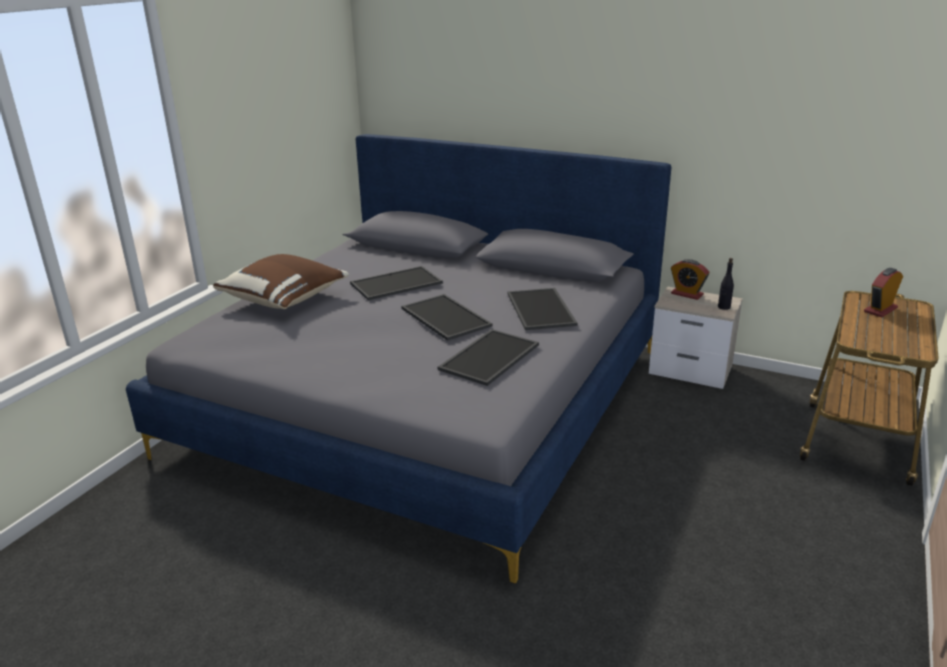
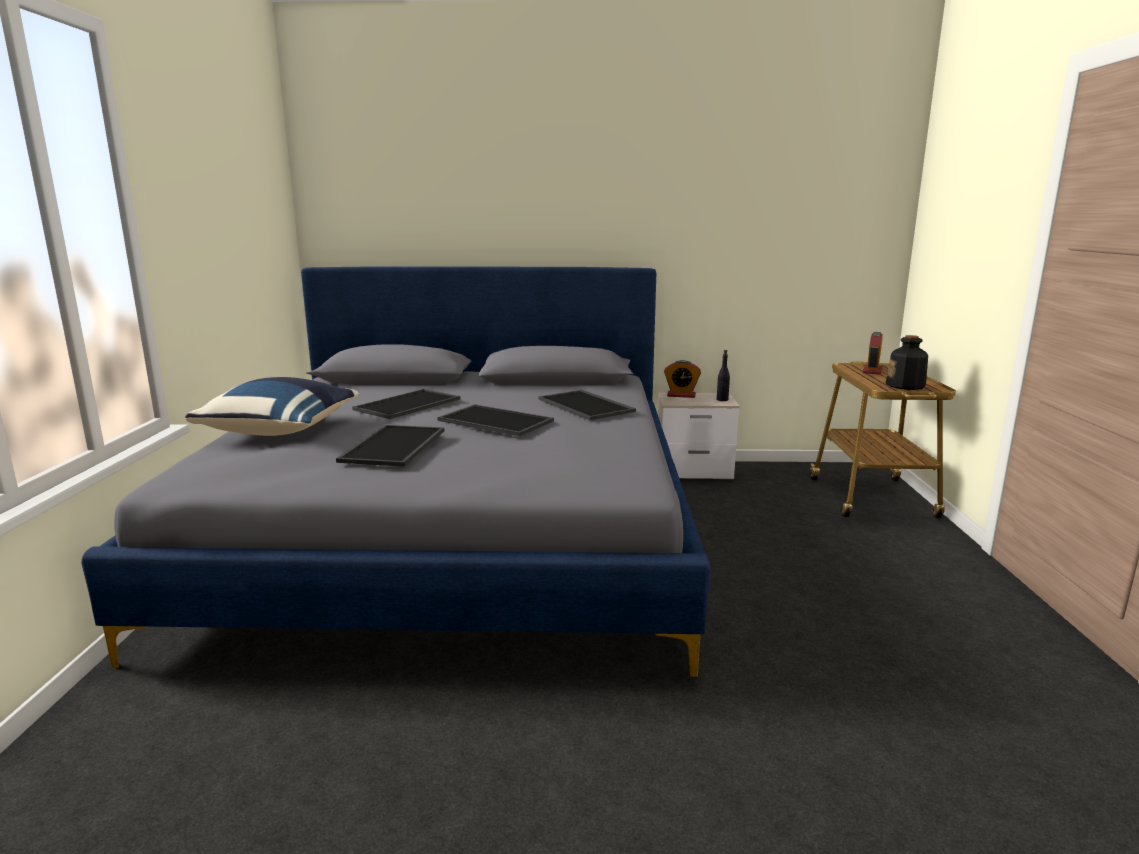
camera: 25 degrees left, 10 degrees down
brown pillow [213,254,349,309] -> blue pillow [185,377,359,436]
tray [438,329,539,386] -> tray moved to [336,425,444,467]
none -> bottle [886,335,928,390]

